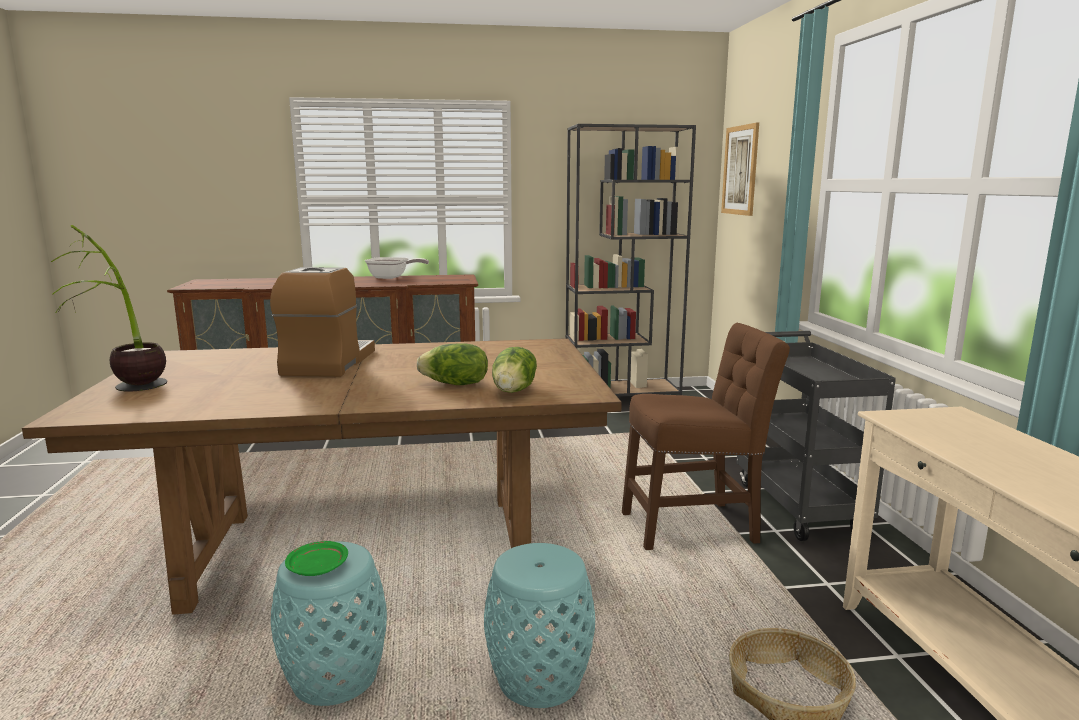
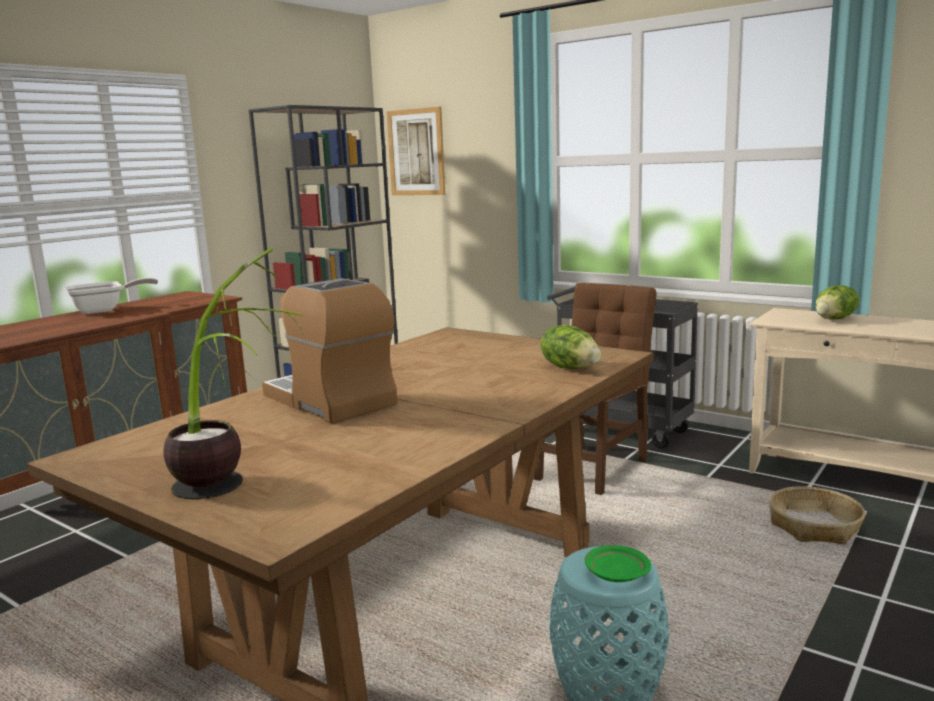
camera: 45 degrees left, 0 degrees up
lettuce [417,343,488,385] -> lettuce moved to [815,285,859,320]
turquoise stool [484,543,595,708] -> none

